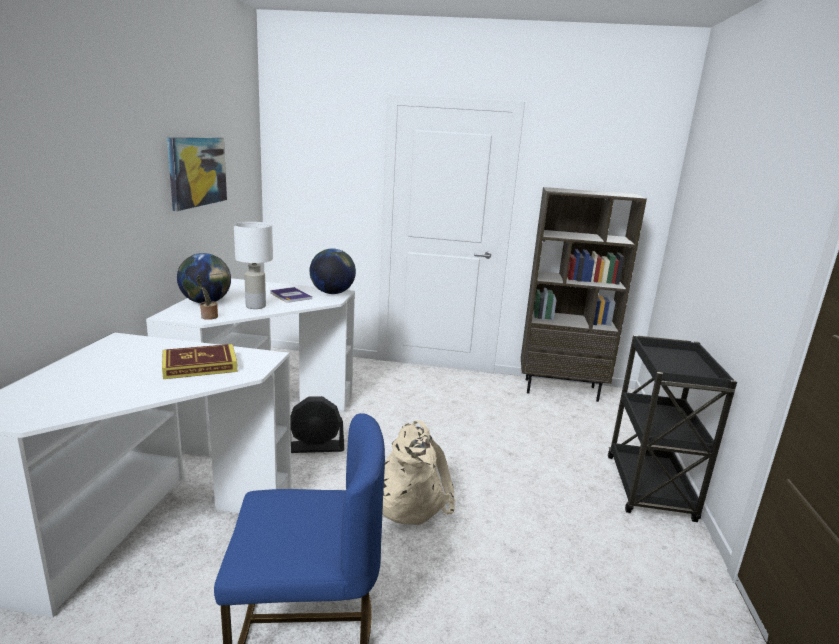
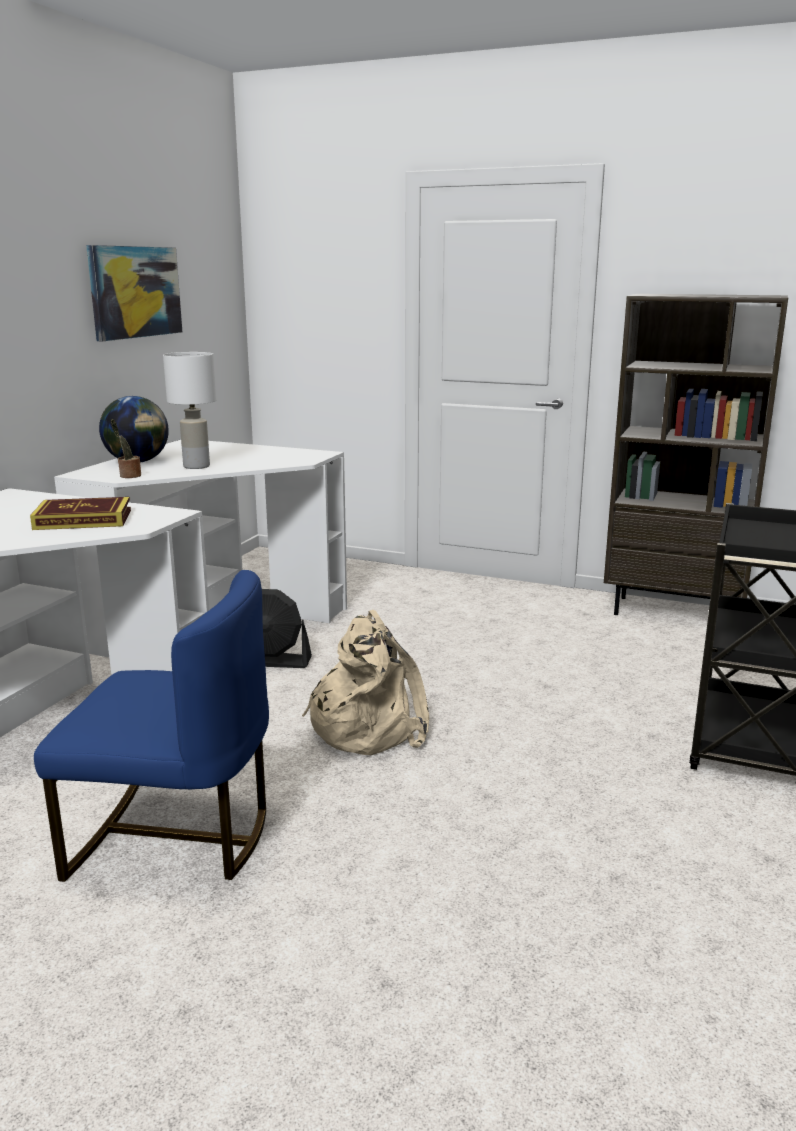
camera: 15 degrees right, 0 degrees up
book [271,287,312,303] -> none
globe [310,248,356,294] -> none

